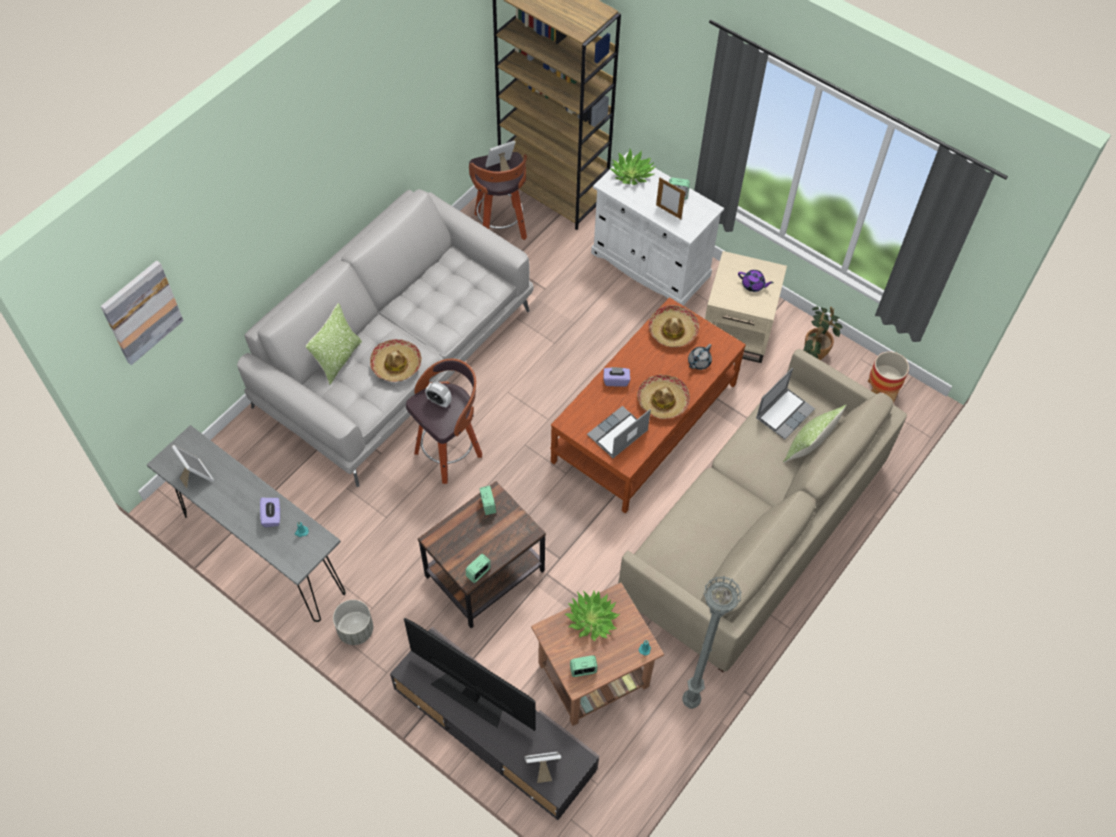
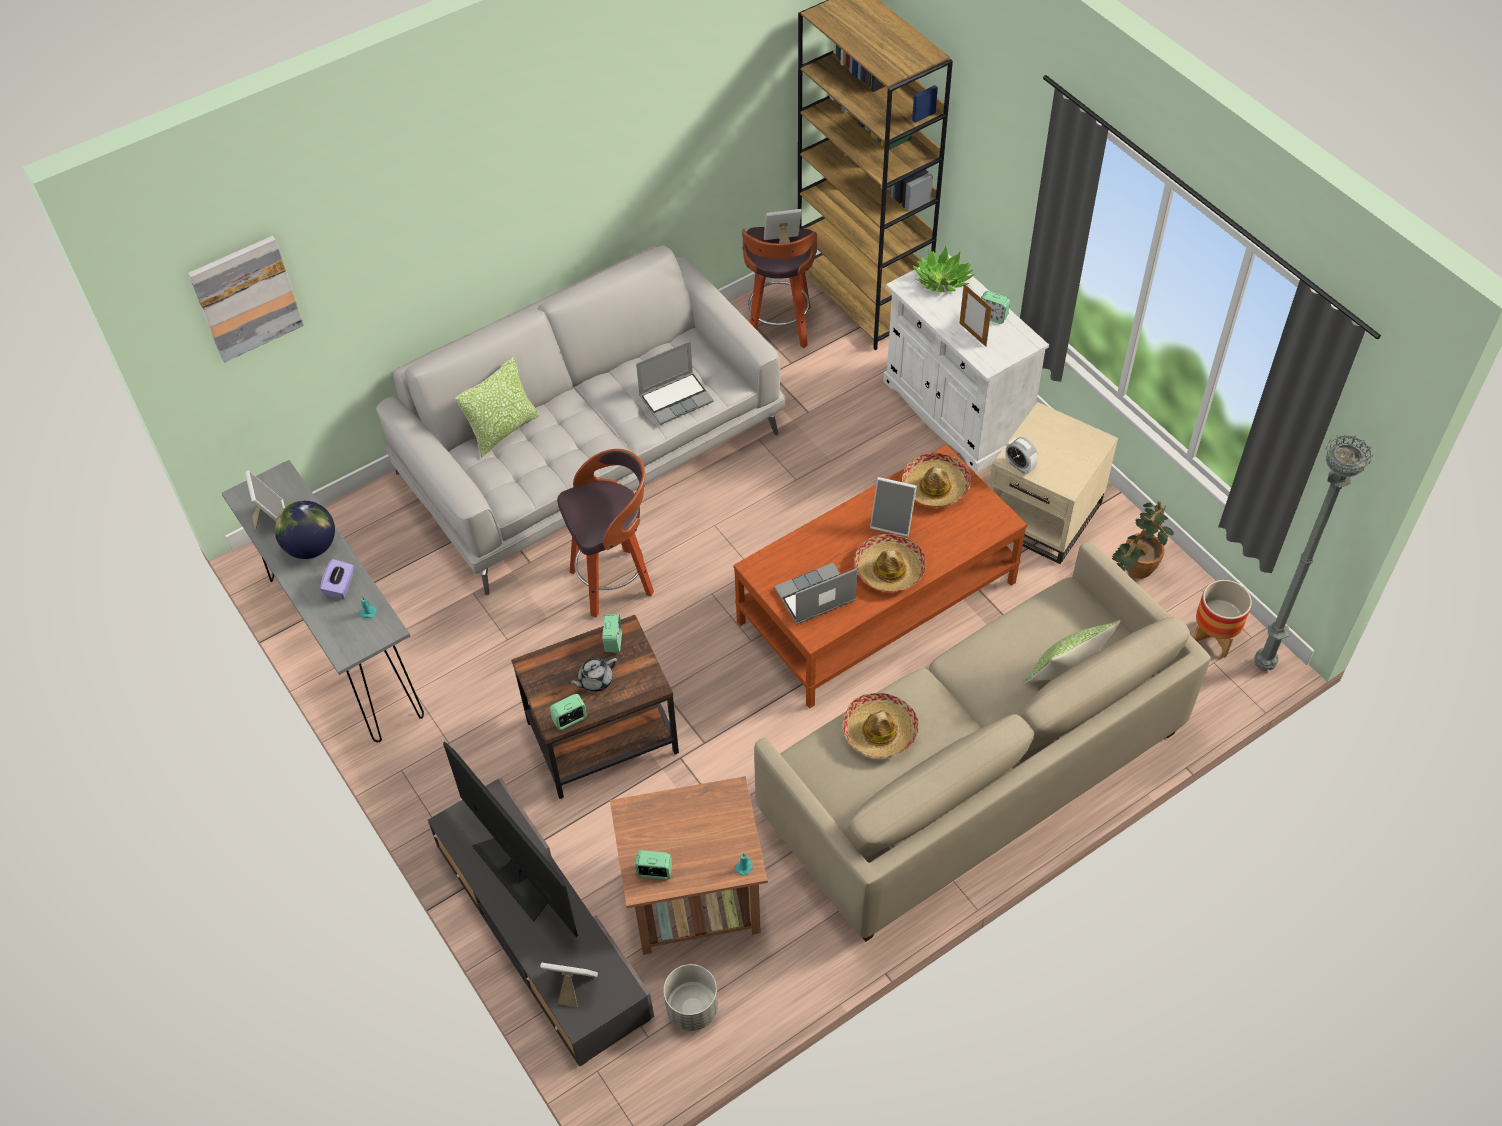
camera: 20 degrees right, 5 degrees down
grey planter [333,600,373,645] -> grey planter moved to [663,964,718,1031]
hat [370,339,422,382] -> hat moved to [843,693,919,758]
alarm clock [425,381,452,408] -> alarm clock moved to [1005,437,1038,474]
potted plant [565,590,620,641] -> none
purple tissue box [604,367,630,387] -> none
grey floor lamp [682,576,742,709] -> grey floor lamp moved to [1254,434,1373,671]
grey teapot [688,344,712,370] -> grey teapot moved to [568,658,617,692]
purple teapot [738,270,774,292] -> none
laptop [756,368,815,439] -> laptop moved to [636,341,714,425]
none -> globe [275,501,335,559]
none -> picture frame [870,477,917,537]

